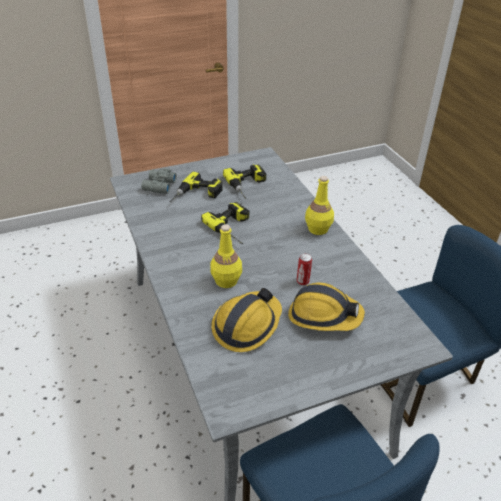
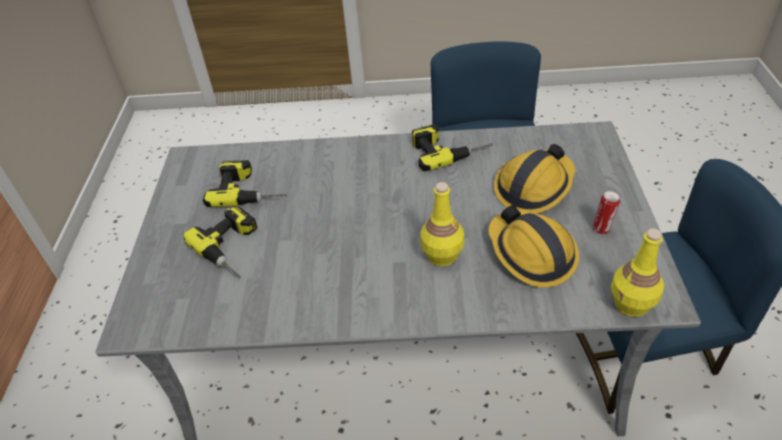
camera: 65 degrees left, 5 degrees up
grey binoculars [141,168,177,194] -> none
power drill [201,202,249,245] -> power drill moved to [412,124,493,172]
can [297,253,312,285] -> can moved to [592,191,620,234]
yellow bottle [305,176,334,235] -> yellow bottle moved to [611,229,664,317]

